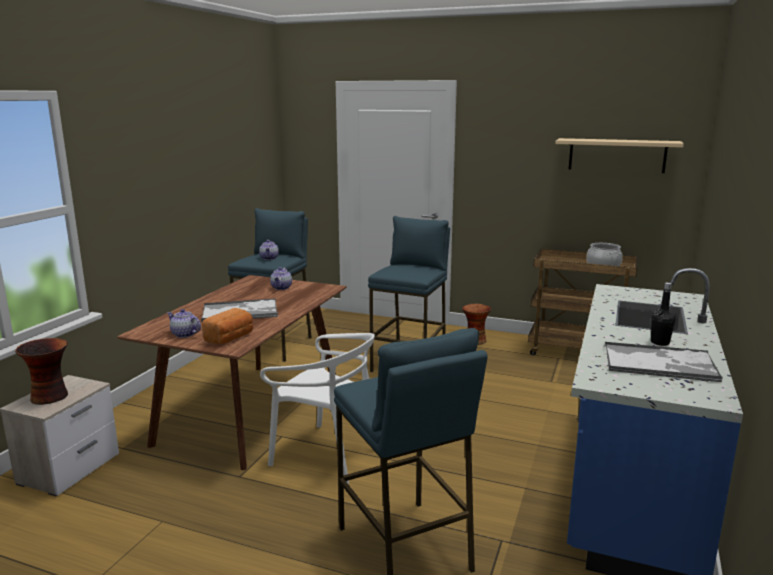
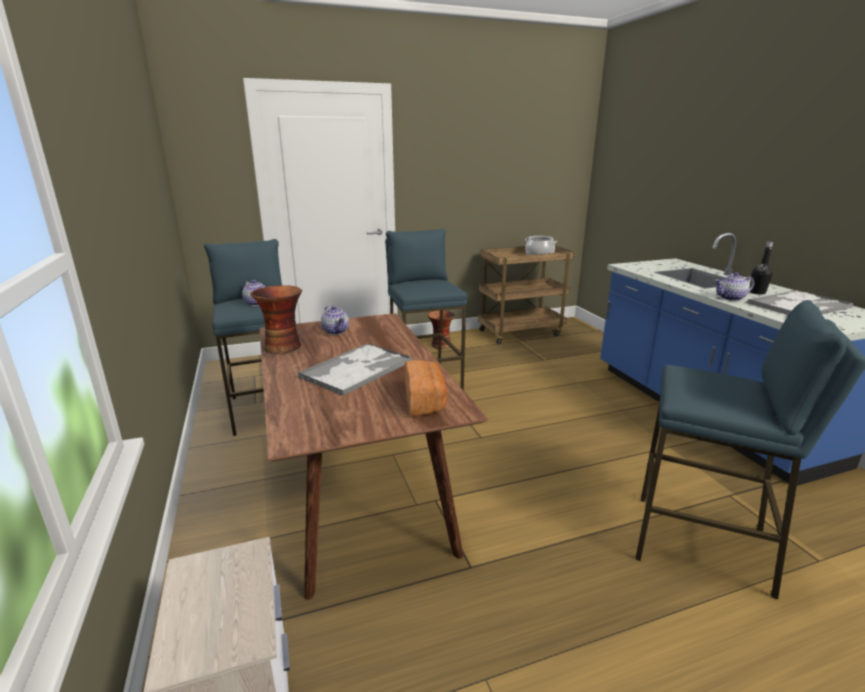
camera: 40 degrees left, 5 degrees up
vase [15,338,68,405] -> vase moved to [250,285,302,354]
teapot [167,309,201,338] -> teapot moved to [714,272,754,301]
white chair [260,333,375,484] -> none
beige shelf [555,138,684,173] -> none

